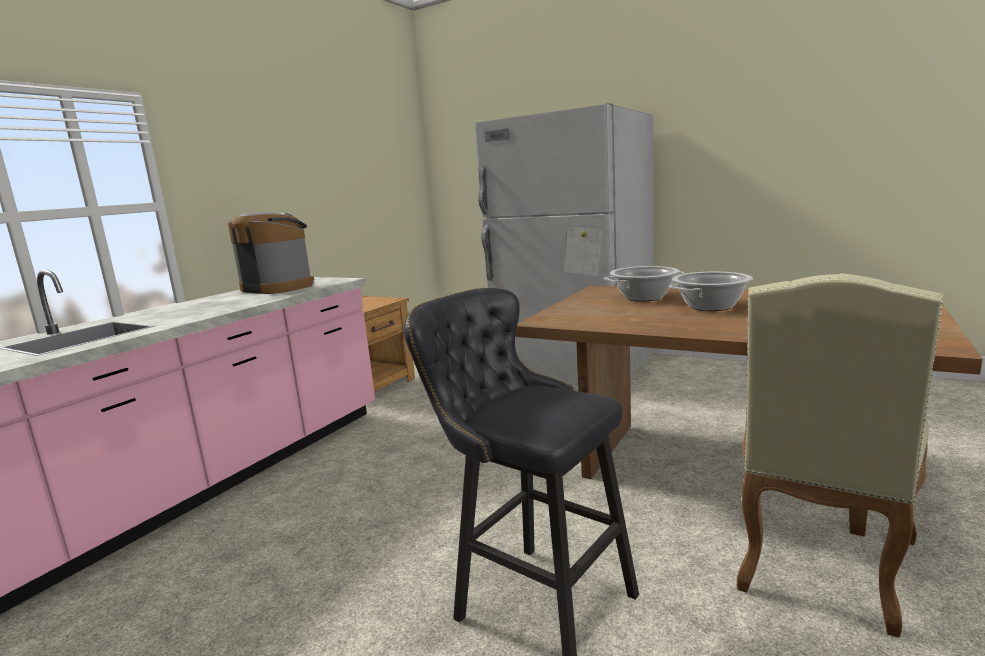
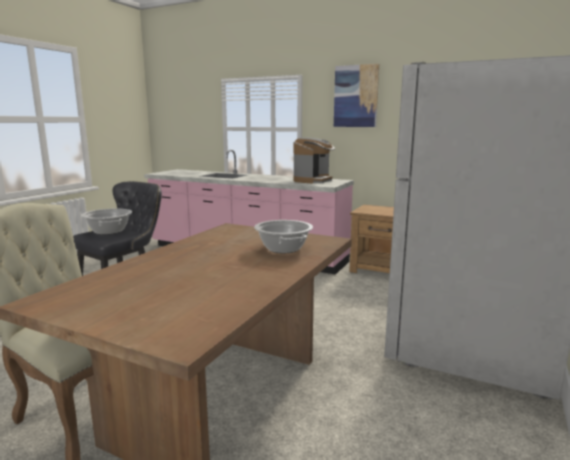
camera: 85 degrees right, 0 degrees up
cooking pot [669,272,753,311] -> cooking pot moved to [81,209,132,235]
none -> picture [334,64,379,127]

